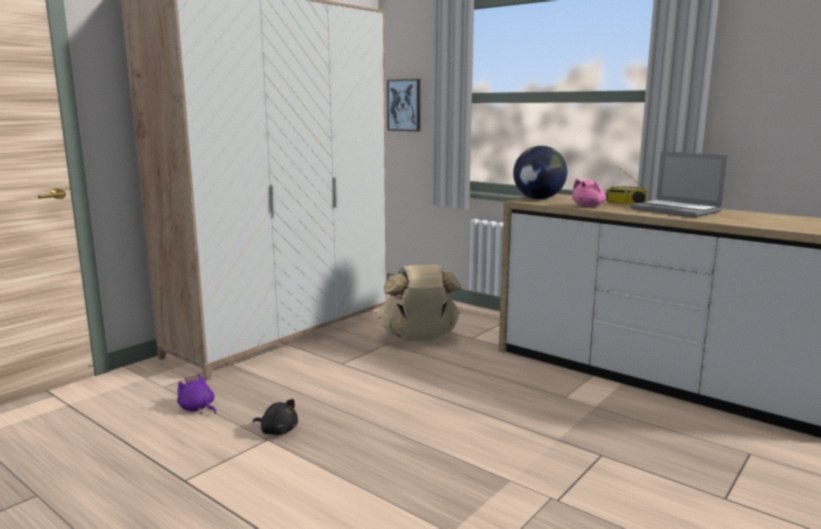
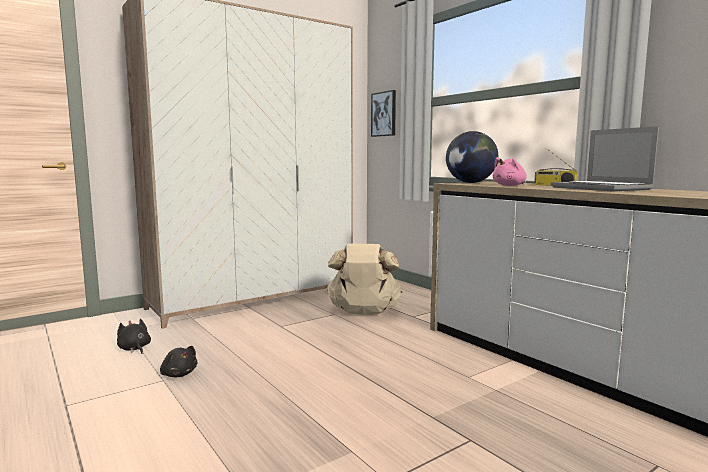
camera: 15 degrees right, 5 degrees down
purple plush toy [177,374,216,414] -> black plush toy [117,319,151,354]

